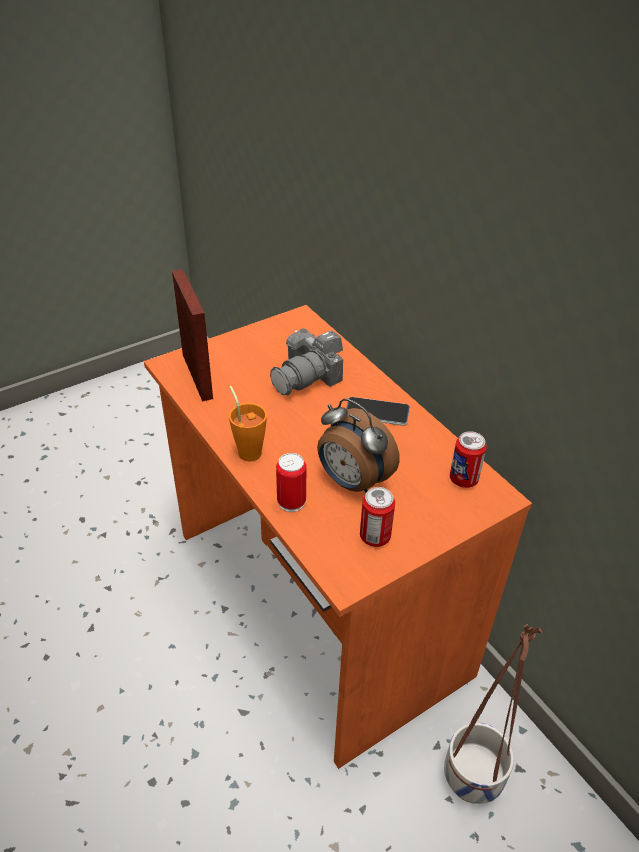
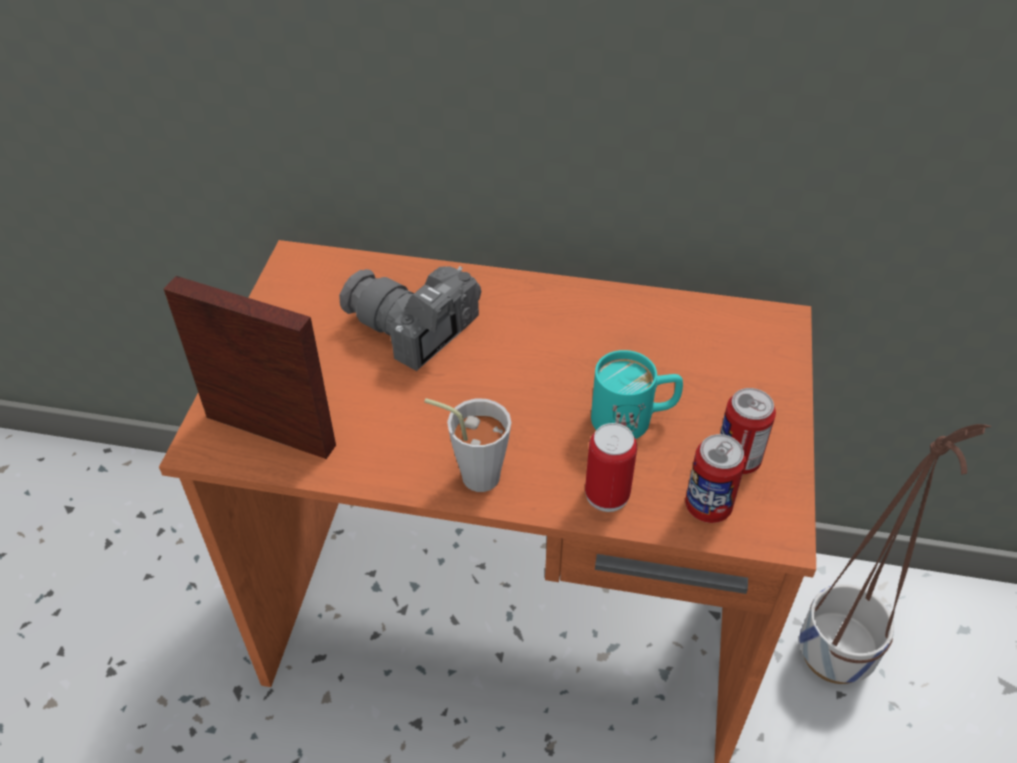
camera: 45 degrees left, 5 degrees up
orange cup [229,386,267,462] -> grey cup [424,398,511,492]
camera [270,329,343,395] -> camera turned 120 degrees clockwise [339,266,481,371]
alarm clock [317,399,400,493] -> turquoise mug [591,350,683,439]
phone [346,397,410,426] -> none
can [450,431,487,488] -> can moved to [685,434,746,523]

